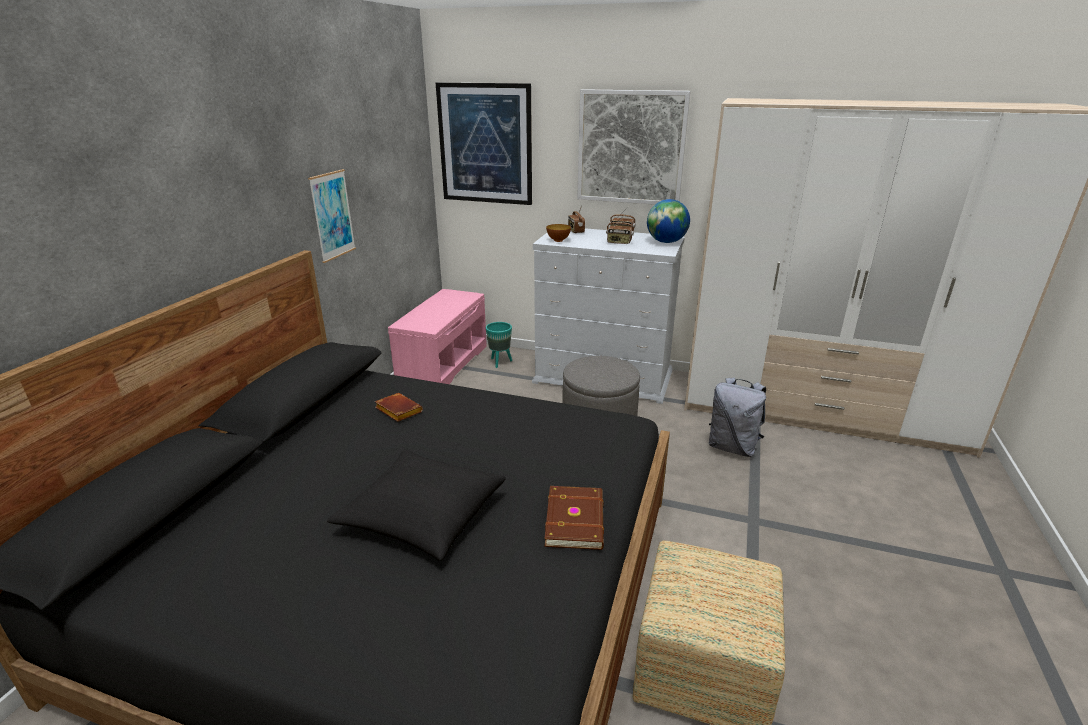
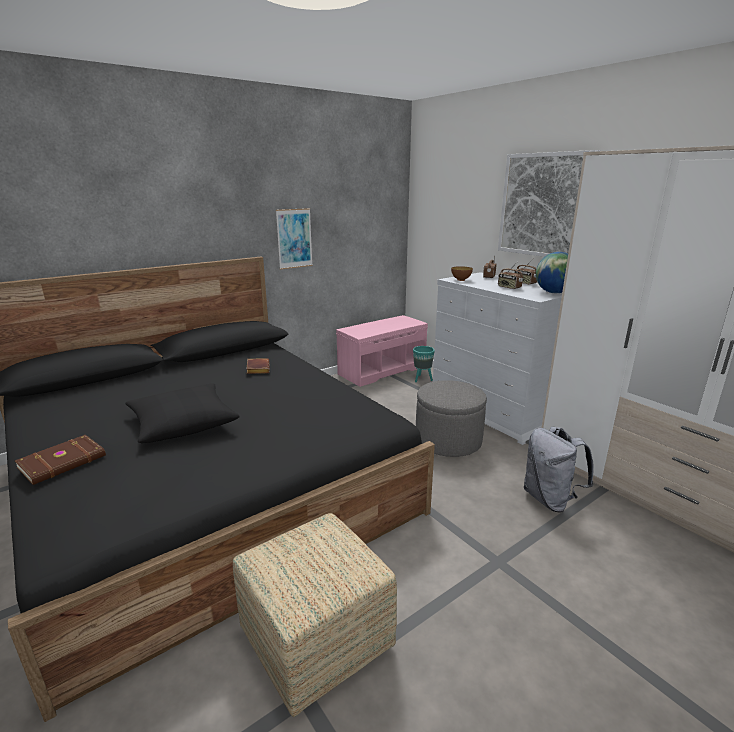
camera: 35 degrees right, 5 degrees down
picture [436,83,532,205] -> none
brown book [544,486,604,550] -> brown book moved to [15,435,106,485]

